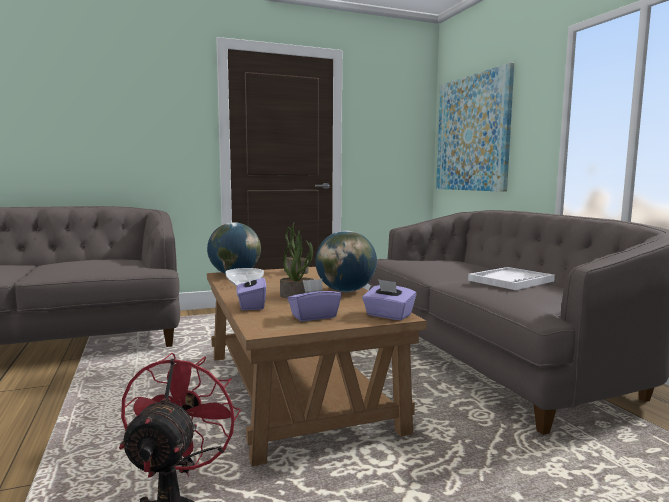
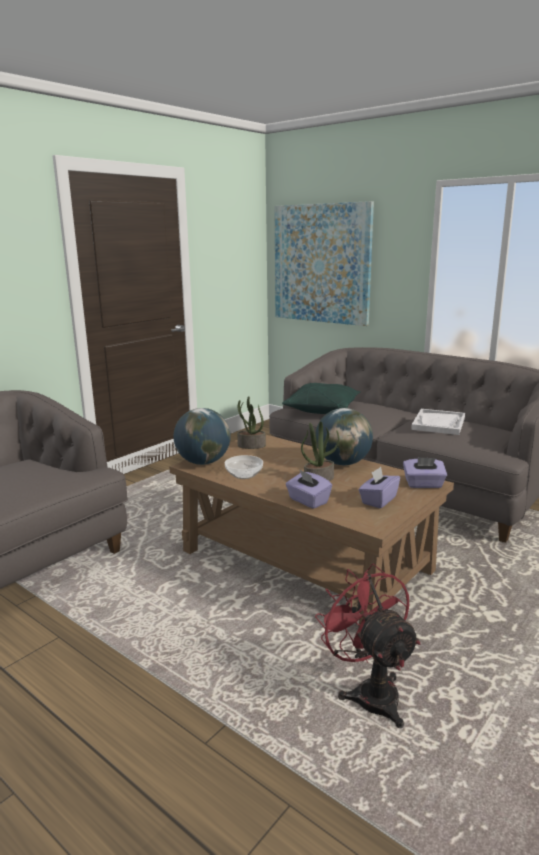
camera: 30 degrees left, 10 degrees up
none -> green pillow [282,383,360,414]

